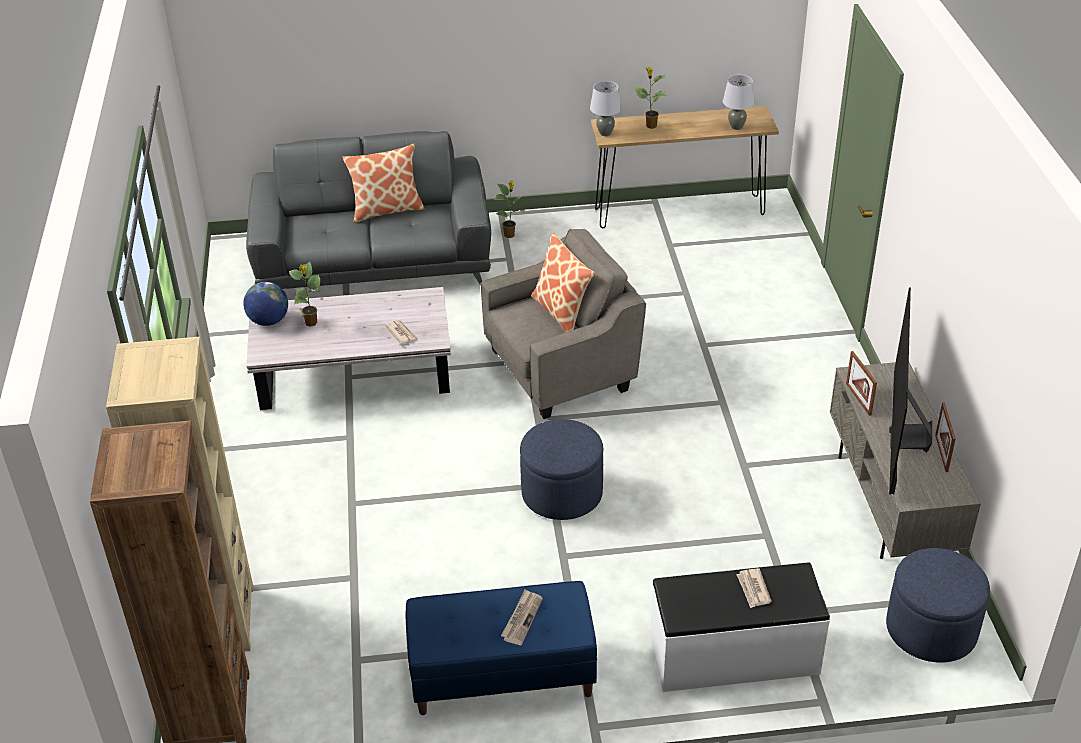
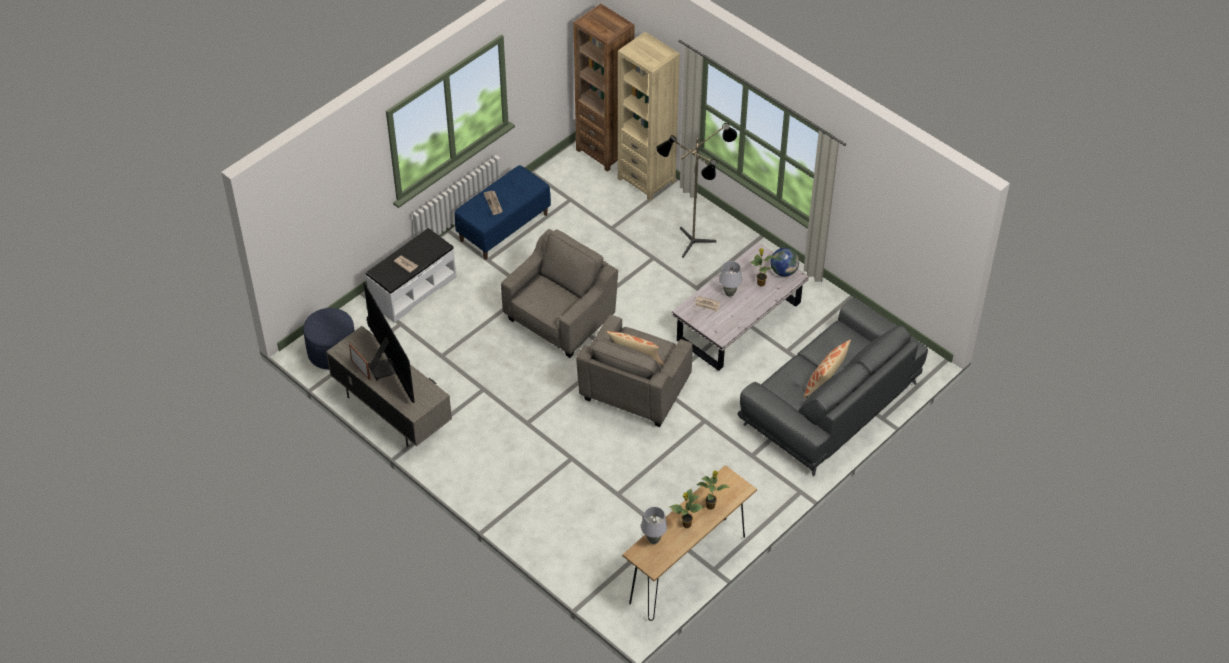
camera: 140 degrees right, 10 degrees up
potted plant [494,181,525,238] -> potted plant moved to [669,489,703,528]
blue ottoman [520,419,603,520] -> grey armchair [501,229,618,358]
grey table lamp [590,81,622,136] -> grey table lamp moved to [719,261,742,297]
picture frame [846,351,877,416] -> none
none -> floor lamp [656,123,737,258]

